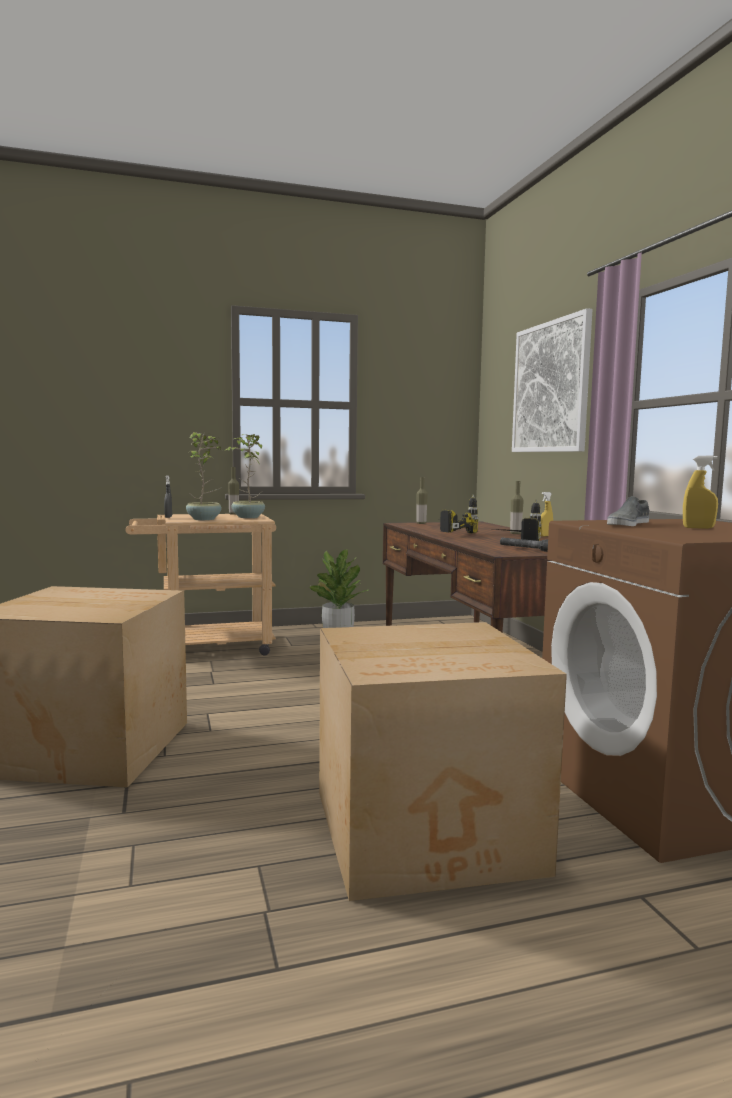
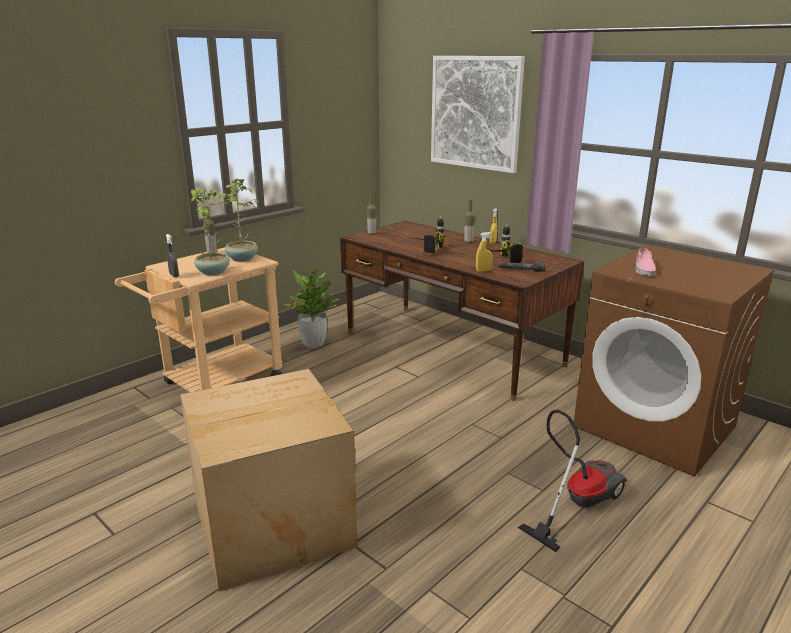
camera: 30 degrees left, 15 degrees up
cardboard box [319,622,567,901] -> vacuum cleaner [518,410,627,552]
grey shoe [607,496,649,526] -> pink shoe [635,248,656,276]
yellow spray bottle [683,456,718,529] -> yellow spray bottle moved to [476,232,493,272]

